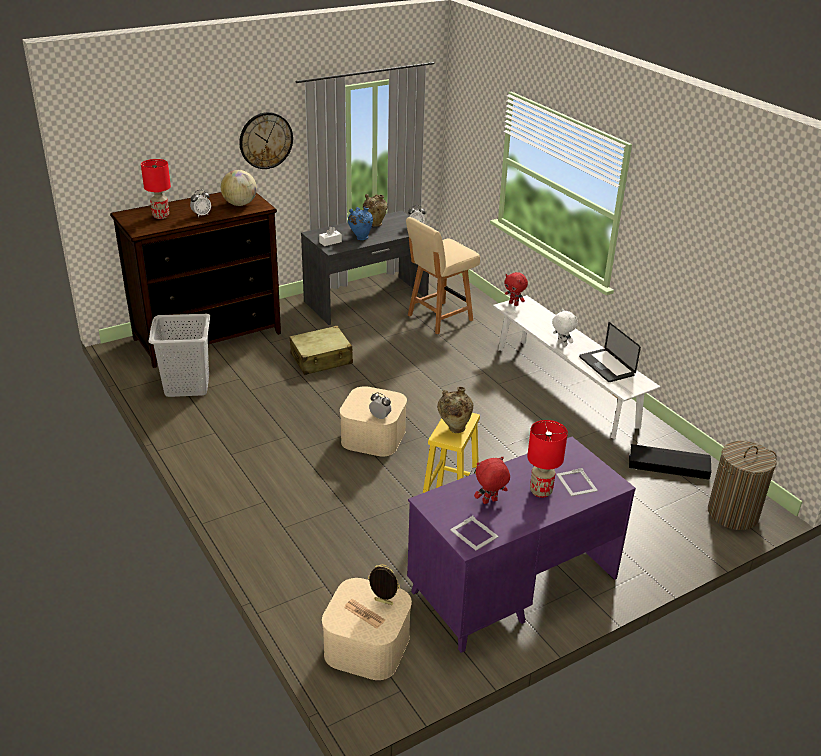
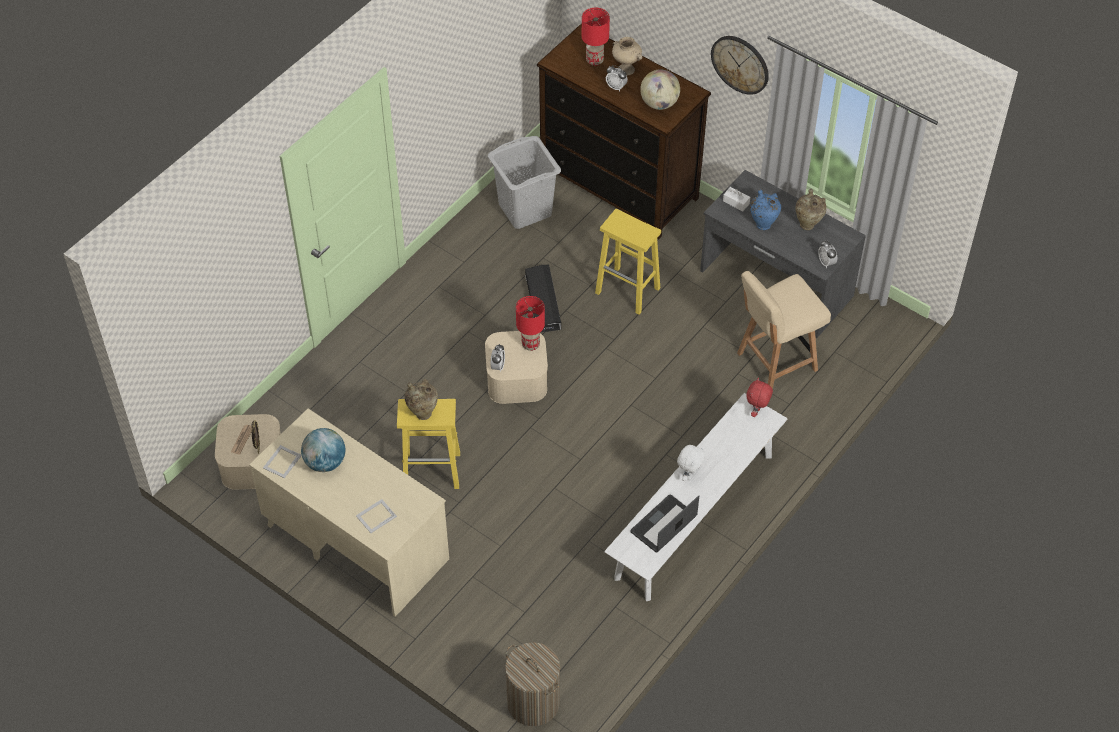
camera: 70 degrees right, 20 degrees up
beige suitcase [289,326,353,375] -> yellow stool [595,209,661,315]
beige chair [406,217,480,334] -> beige chair turned 60 degrees counterclockwise [737,271,831,389]
purple desk [407,437,636,653] -> beige desk [249,408,449,617]
red plush toy [474,456,510,504] -> globe [301,428,345,472]
red table lamp [527,420,568,498] -> red table lamp moved to [516,296,545,351]
black storage box [629,444,711,480] -> black storage box moved to [525,265,561,332]
none -> beige vase [612,37,643,75]

